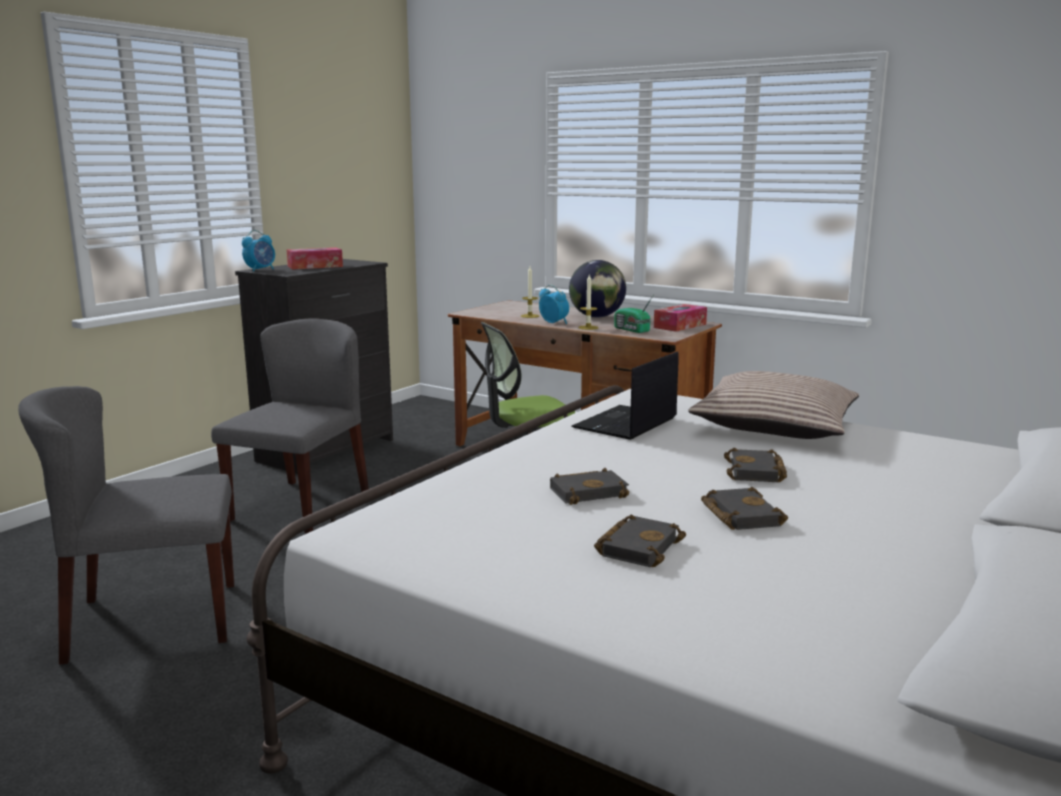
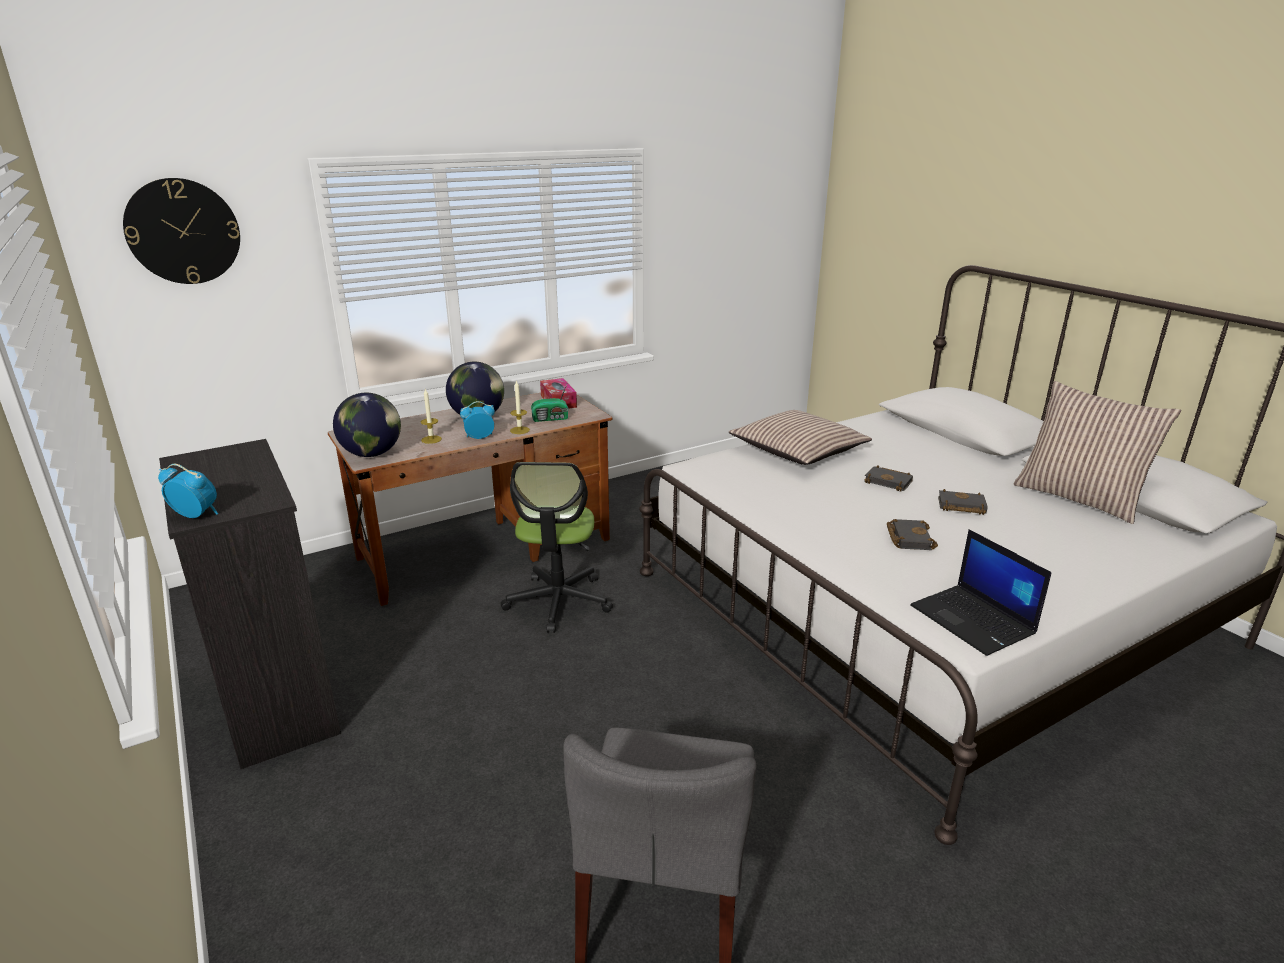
camera: 65 degrees left, 10 degrees up
grey chair [211,318,369,533] -> none
alarm clock [242,230,275,272] -> alarm clock turned 45 degrees counterclockwise [158,464,218,518]
tissue box [286,247,343,270] -> none
laptop [571,351,679,440] -> laptop moved to [910,529,1052,656]
black book [594,515,686,567] -> none
none -> wall clock [123,178,240,284]
none -> globe [333,393,401,457]
none -> pillow [1014,381,1181,524]

